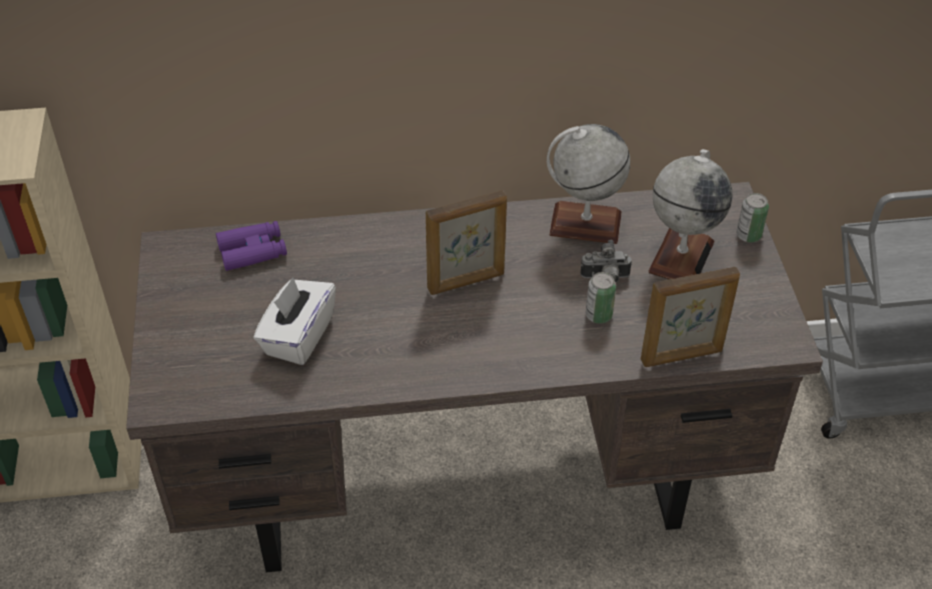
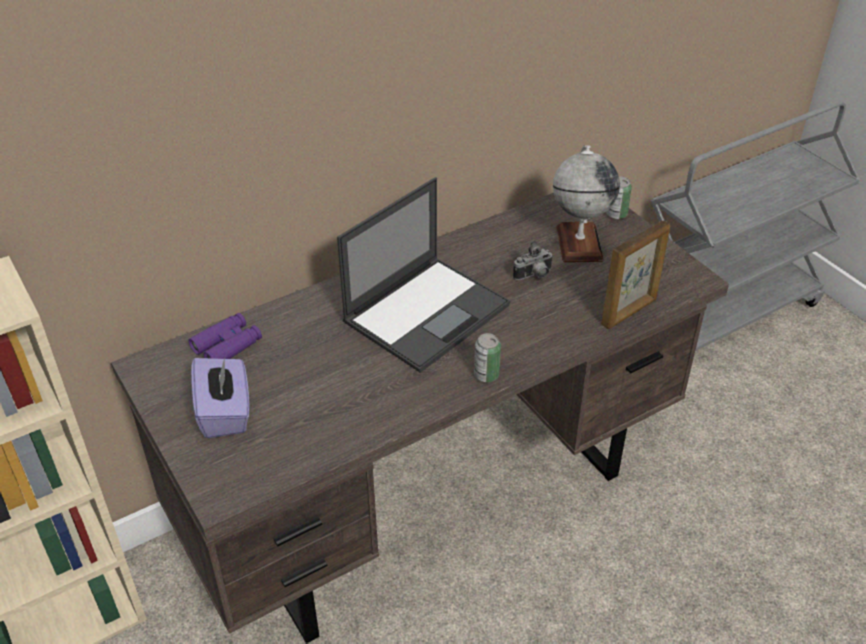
camera: 25 degrees left, 5 degrees down
white tissue box [254,277,336,365] -> none
picture frame [425,190,507,295] -> laptop [337,177,510,373]
globe [547,124,630,244] -> none
can [586,272,616,324] -> can moved to [474,333,501,382]
none -> purple tissue box [191,358,250,438]

